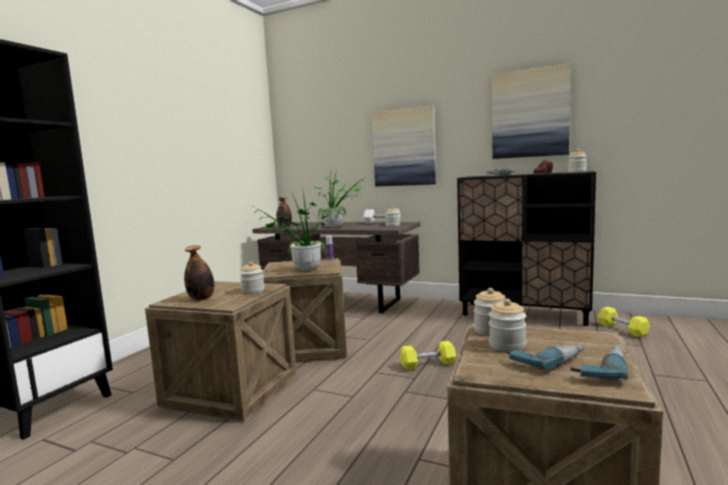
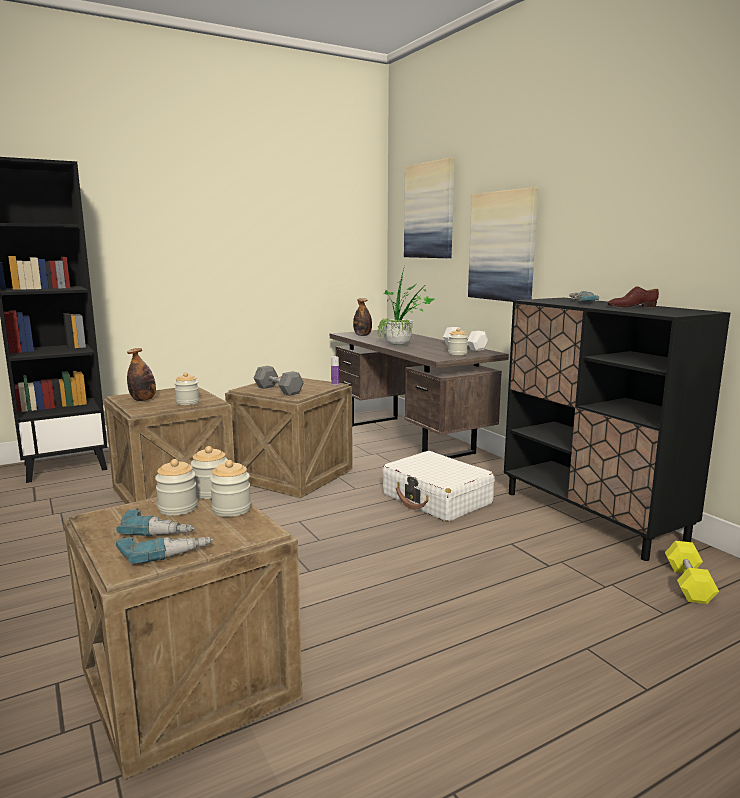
camera: 35 degrees right, 5 degrees up
potted plant [255,186,330,270] -> grey dumbbell [253,366,304,396]
yellow dumbbell [400,341,456,370] -> none
picture [492,64,571,159] -> picture moved to [404,158,455,258]
jar [568,149,587,173] -> jar moved to [210,460,251,517]
none -> white suitcase [382,451,495,522]

